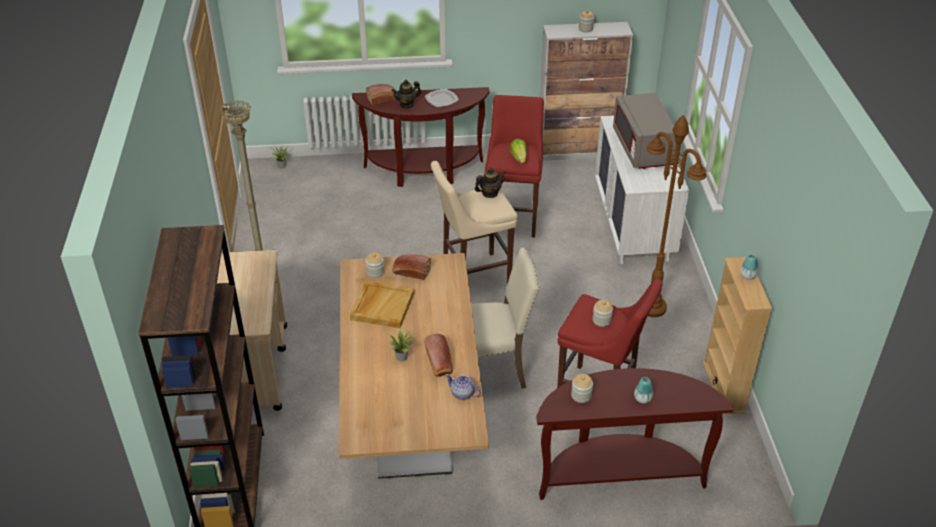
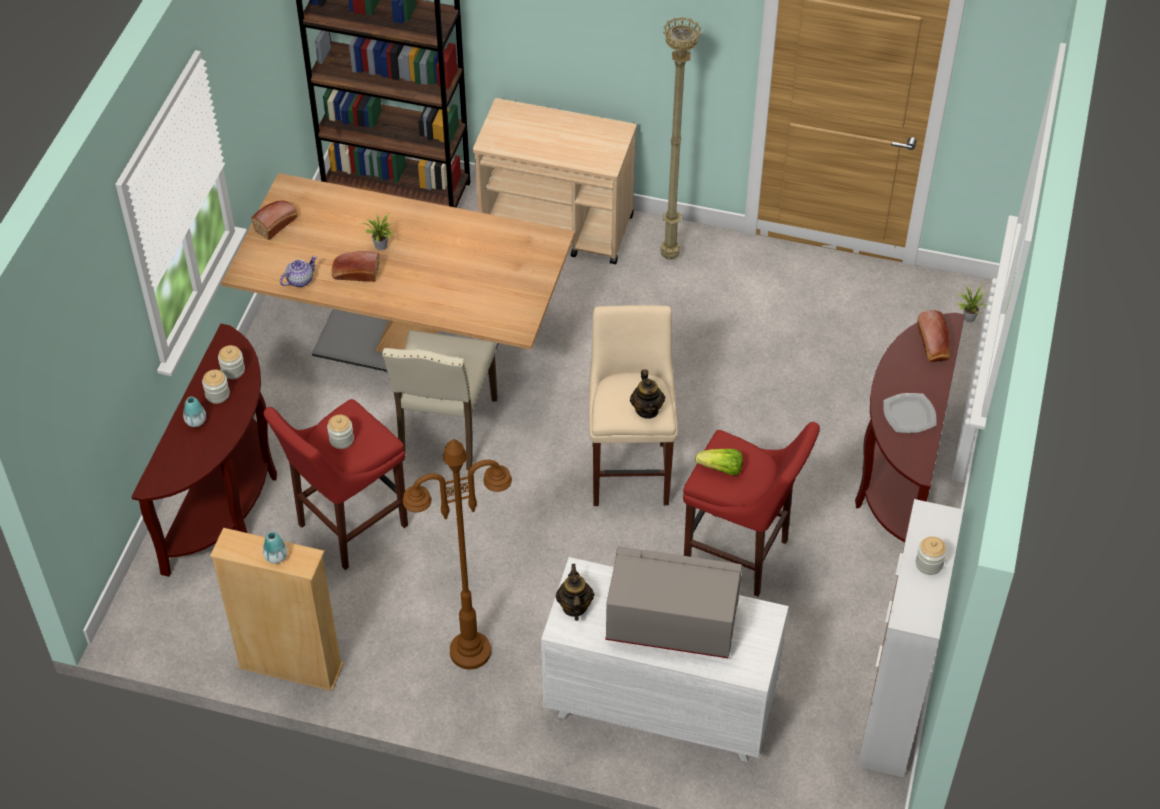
camera: 110 degrees right, 10 degrees up
beige tray [350,281,414,328] -> none
jar [365,252,384,278] -> jar moved to [202,369,230,404]
teapot [392,80,422,109] -> teapot moved to [556,564,594,621]
bread [392,254,431,280] -> bread moved to [251,201,298,240]

